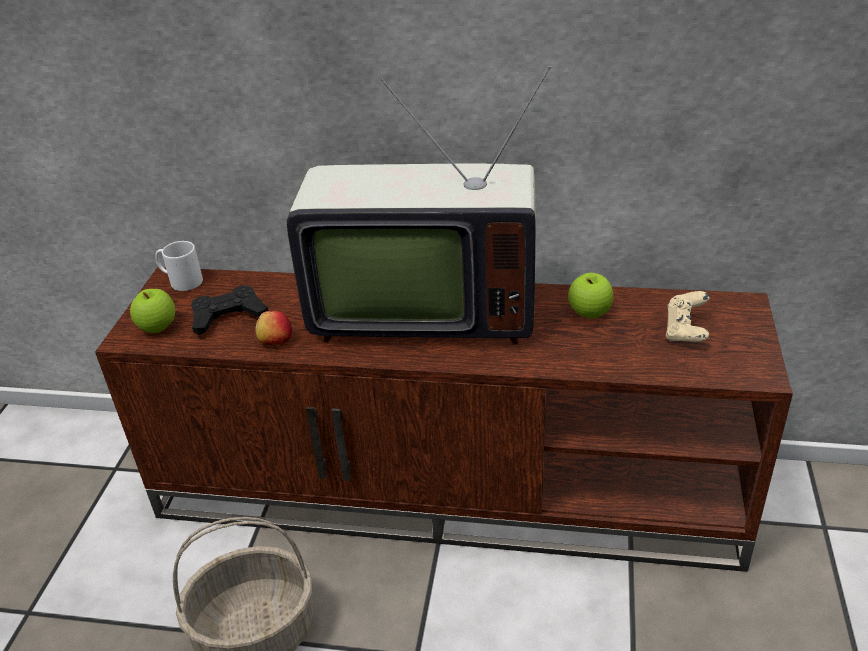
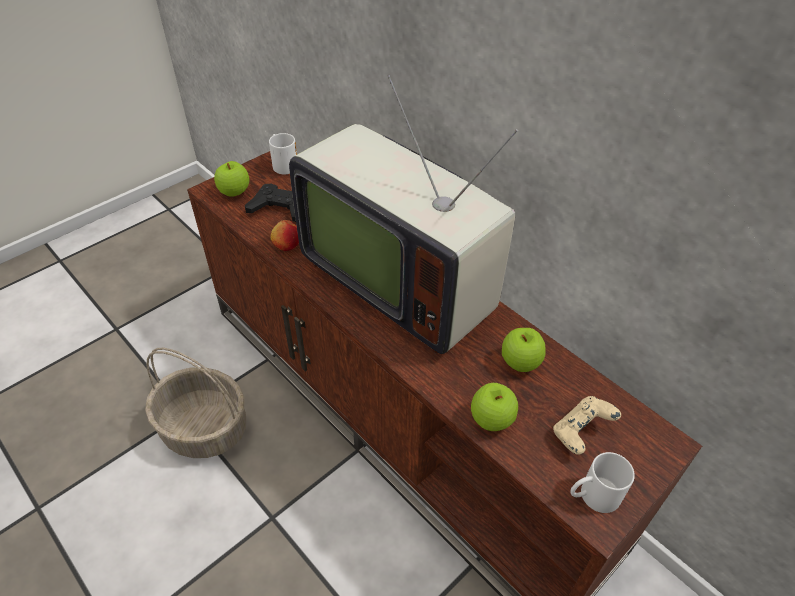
camera: 35 degrees right, 10 degrees up
none -> apple [471,383,518,431]
none -> white mug [570,452,635,513]

